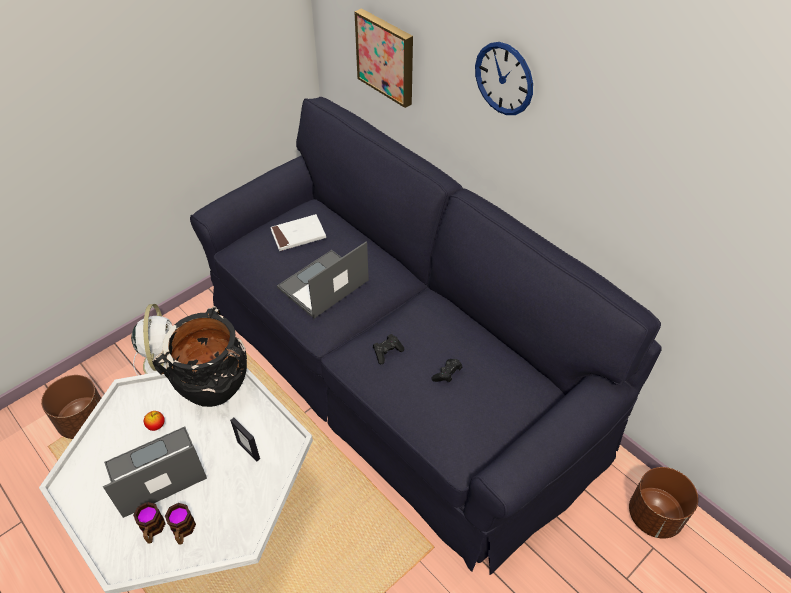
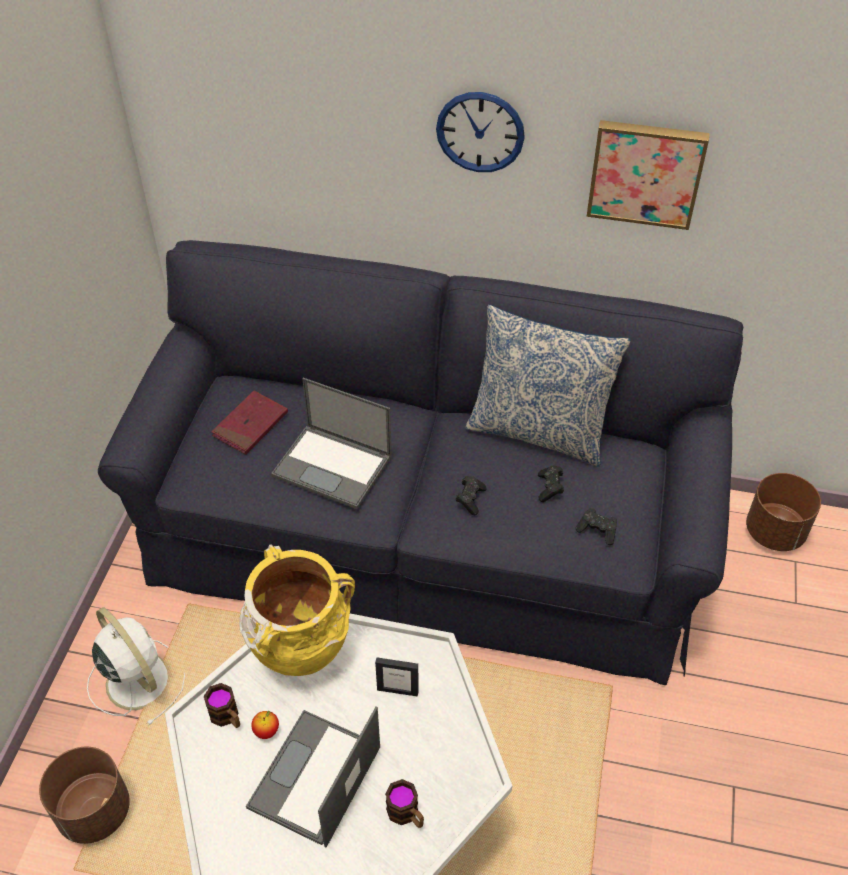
camera: 35 degrees left, 0 degrees up
mug [133,502,166,544] -> mug moved to [204,683,240,728]
black vase [152,306,247,407] -> yellow vase [239,544,355,676]
white book [270,214,326,251] -> red book [211,391,288,455]
laptop [277,241,369,319] -> laptop turned 75 degrees counterclockwise [271,378,392,509]
picture [354,8,413,108] -> picture moved to [586,120,709,230]
none -> pillow [466,305,631,467]
none -> black game controller [576,508,617,545]

